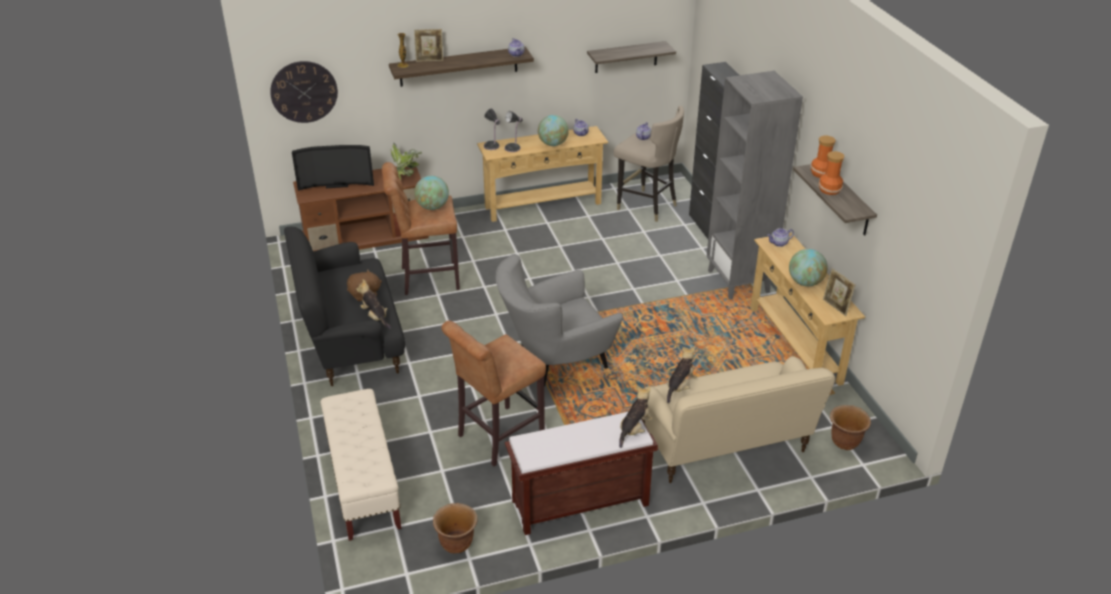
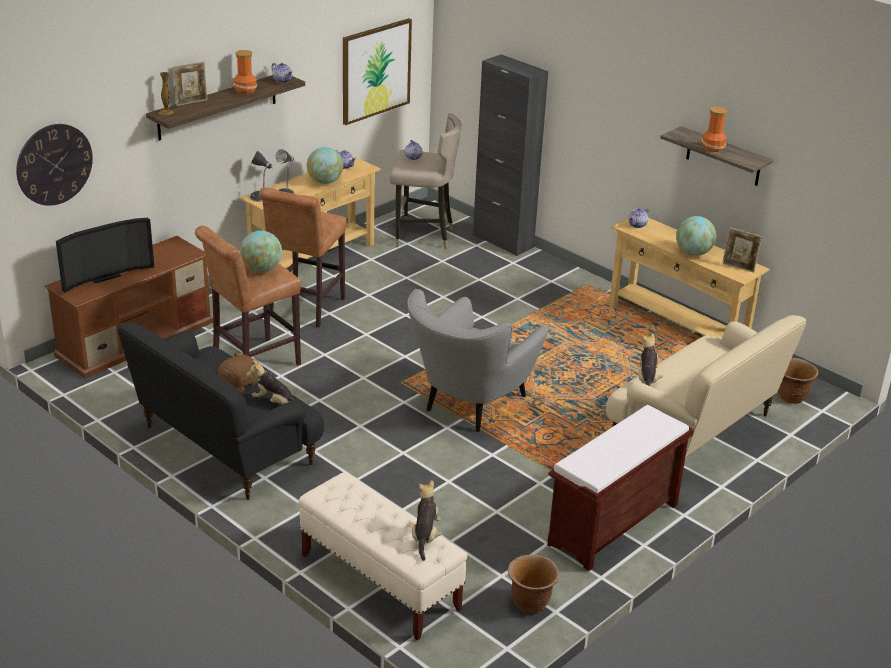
camera: 30 degrees left, 5 degrees down
potted plant [391,143,422,180] -> none
brown stool [441,321,546,467] -> brown stool moved to [259,187,347,327]
shelf [587,41,676,73] -> picture [343,18,412,125]
plush toy [619,386,653,448] -> plush toy moved to [412,480,442,561]
grey bookcase [706,71,803,300] -> none
vase [810,136,836,178] -> vase moved to [233,50,257,94]

